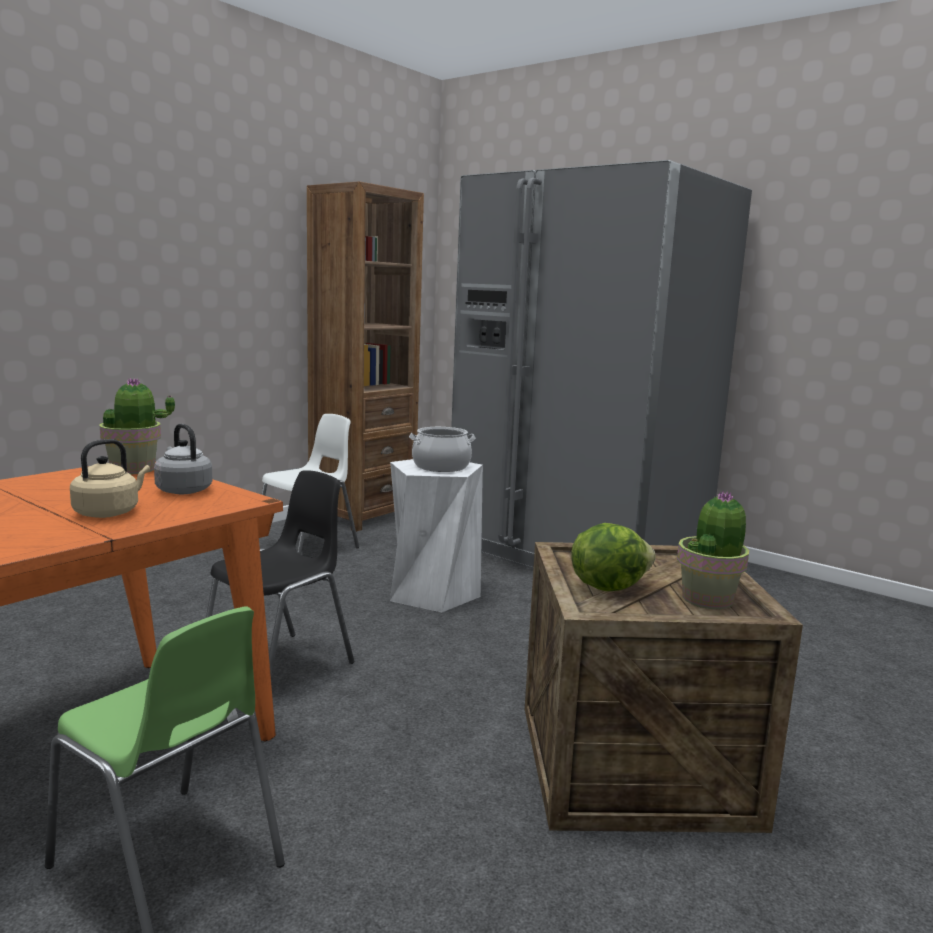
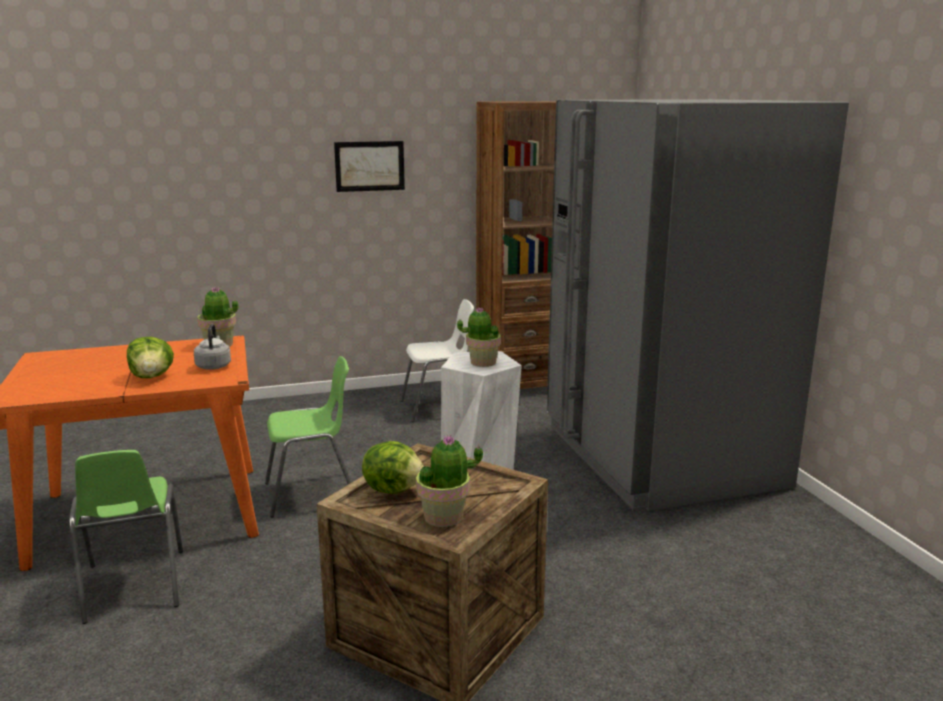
camera: 35 degrees right, 5 degrees up
beige kettle [70,439,150,518] -> lettuce [127,337,174,378]
black chair [206,470,354,675] -> green chair [265,356,351,518]
cooking pot [409,427,476,472] -> potted plant [457,307,501,367]
none -> picture [334,141,405,192]

